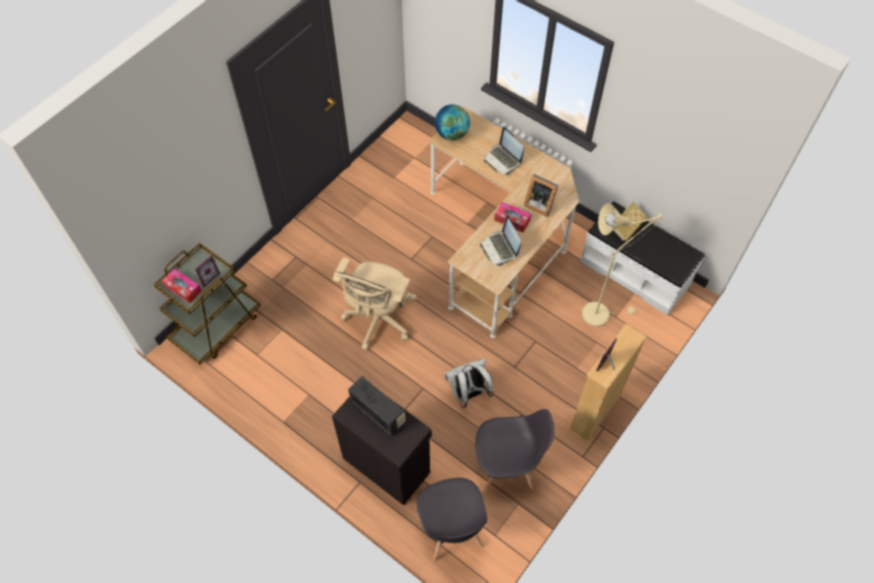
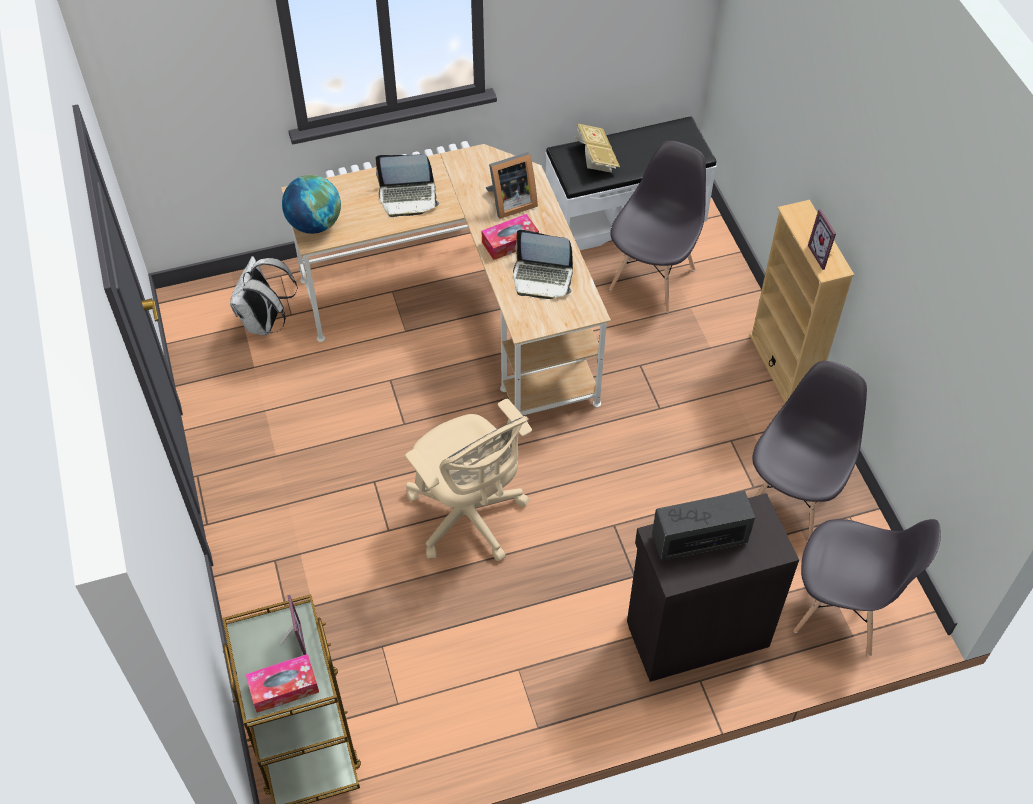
camera: 55 degrees left, 5 degrees down
white backpack [445,358,493,408] -> white backpack moved to [230,256,298,335]
beige floor lamp [582,203,662,327] -> grey chair [609,141,706,313]

